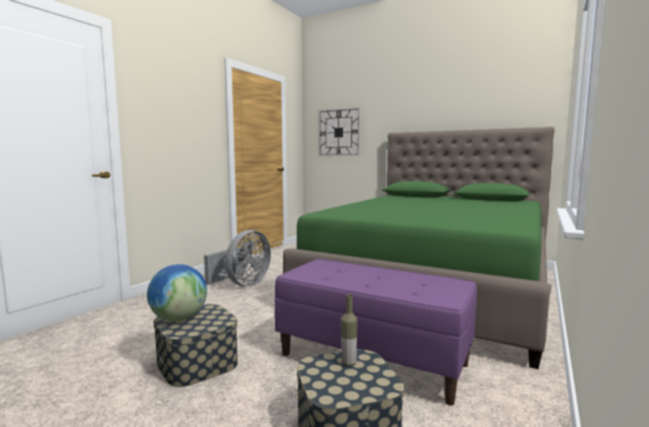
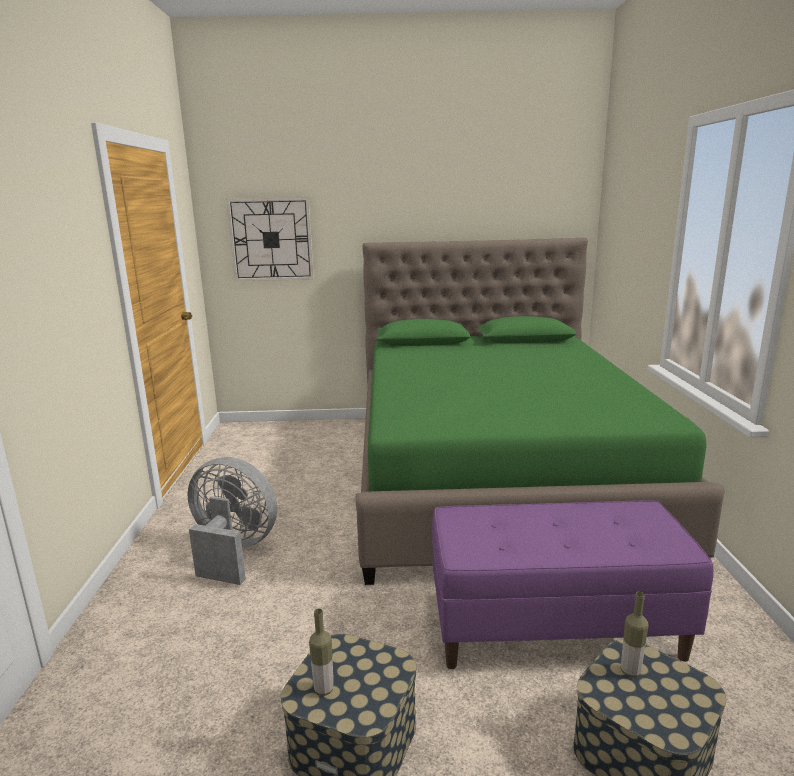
camera: 30 degrees left, 10 degrees up
globe [147,264,207,322] -> bottle [309,609,334,696]
grey fan [204,230,271,286] -> grey fan turned 75 degrees counterclockwise [188,457,277,585]

